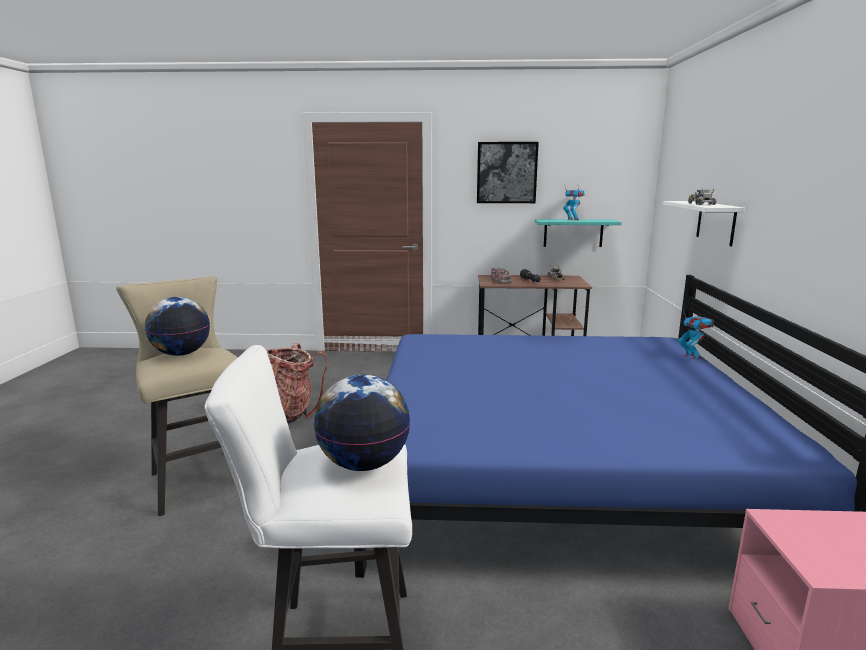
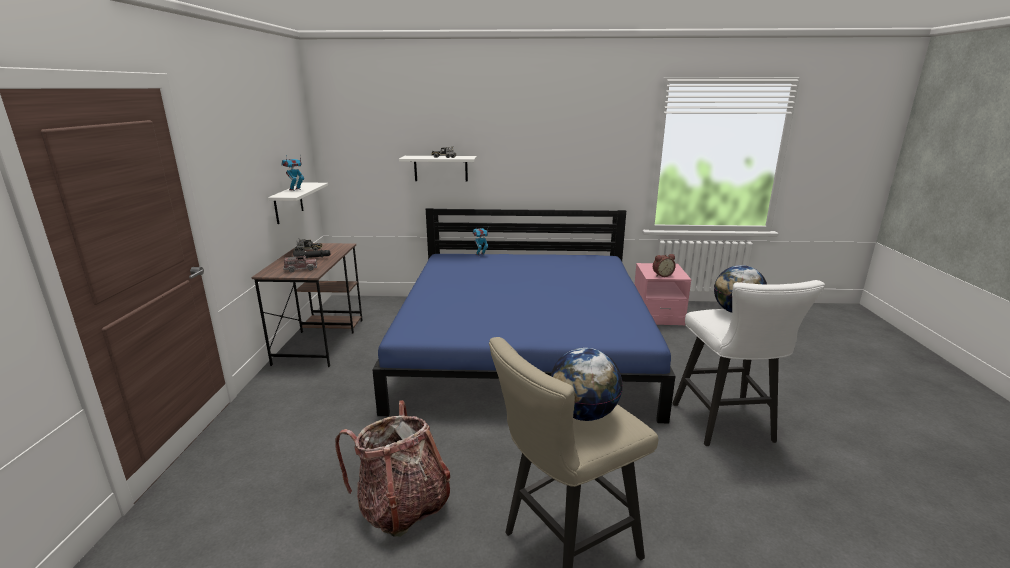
camera: 90 degrees left, 5 degrees up
picture [477,142,539,203] -> none
turquoise shelf [535,219,622,247] -> white shelf [268,183,328,224]
none -> alarm clock [653,254,676,277]

